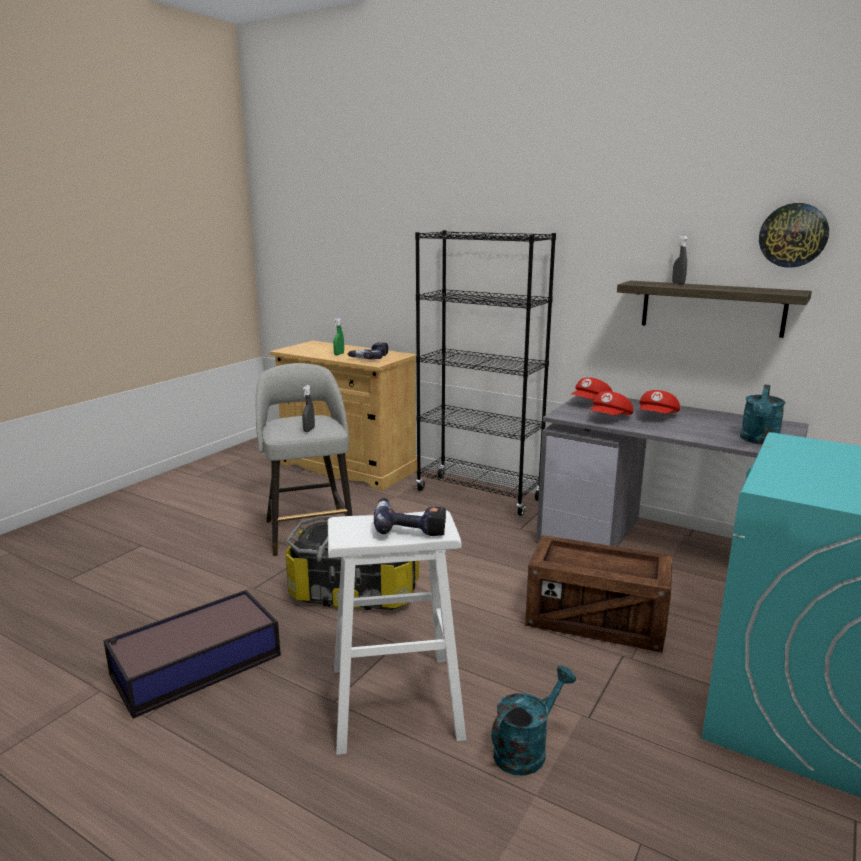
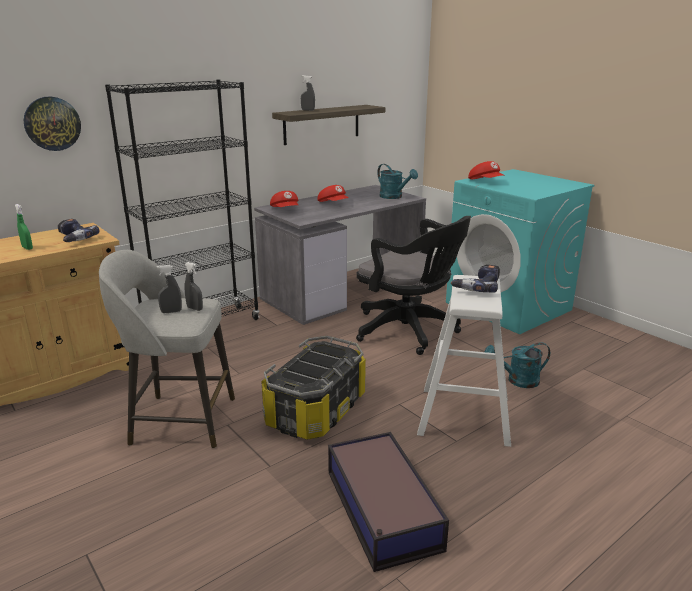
camera: 70 degrees left, 5 degrees up
turquoise watering can [491,665,576,775] -> turquoise watering can turned 75 degrees counterclockwise [484,342,550,388]
crate [525,535,672,653] -> black office chair [356,216,471,355]
red cap [590,391,633,415] -> red cap moved to [468,161,505,179]
wall clock [759,203,829,268] -> wall clock moved to [24,97,81,151]
none -> grey spray bottle [157,265,182,313]

